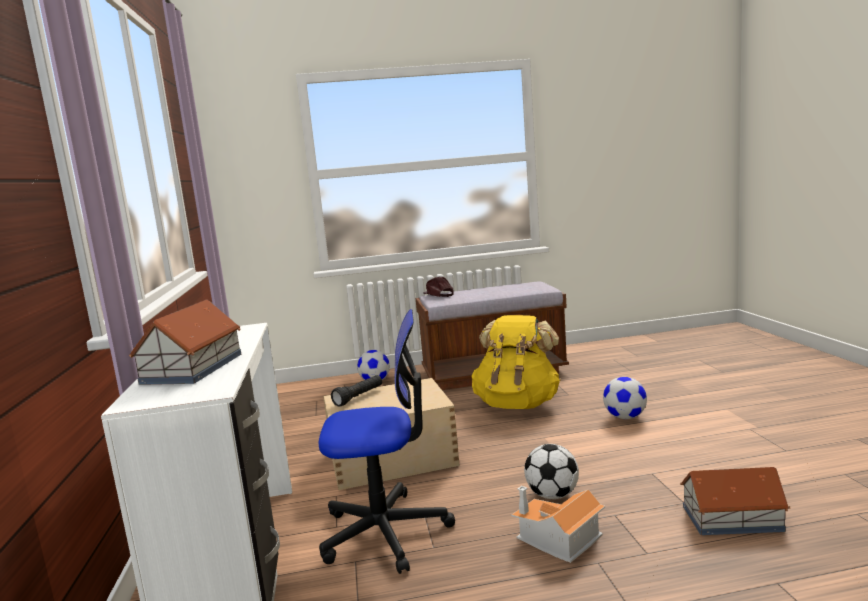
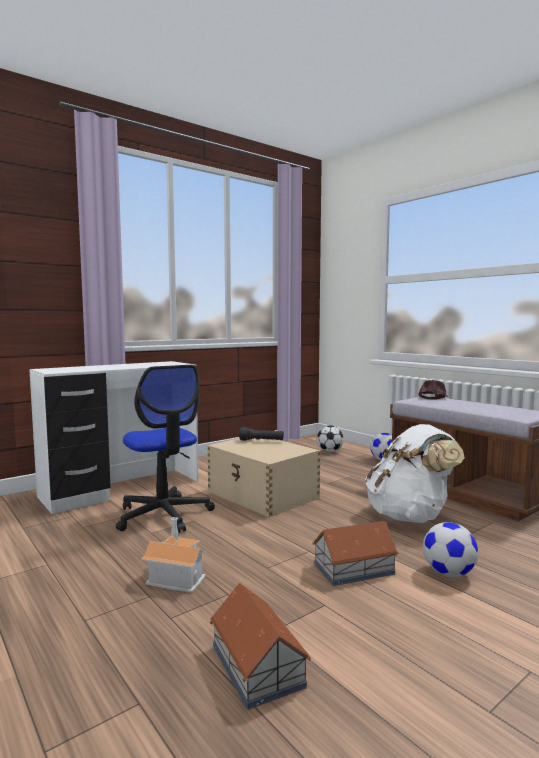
camera: 60 degrees right, 5 degrees down
toy house [129,299,241,385] -> toy house moved to [312,521,399,586]
yellow backpack [471,315,561,409] -> white backpack [365,424,465,523]
football [524,444,579,499] -> football moved to [317,425,344,452]

